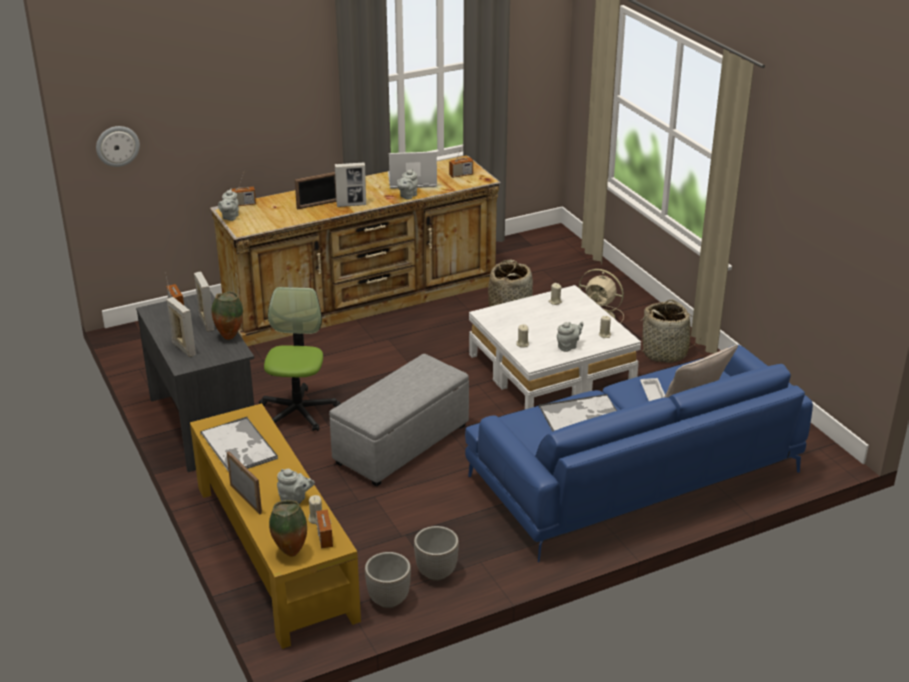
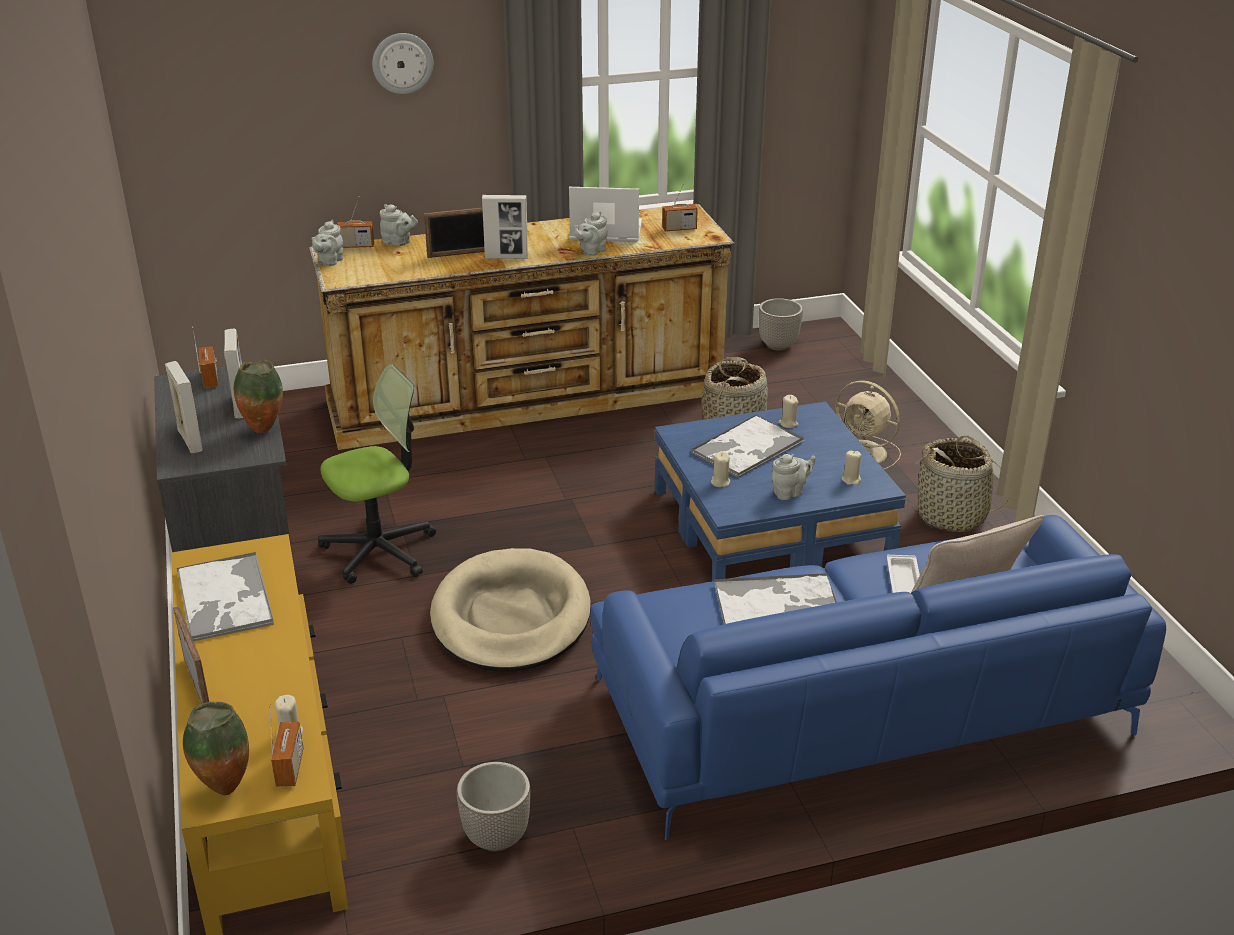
camera: 10 degrees right, 0 degrees up
wall clock [96,126,140,167] -> wall clock moved to [372,33,433,94]
office chair [259,287,341,431] -> office chair turned 45 degrees clockwise [318,364,436,584]
grey teapot [277,469,315,504] -> grey teapot moved to [380,204,418,246]
grey ottoman [329,354,469,487] -> beige dog bed [430,548,591,672]
planter [365,552,411,608] -> planter moved to [759,298,803,351]
white coffee table [469,285,641,409] -> blue coffee table [655,402,906,581]
none -> tray [691,415,804,478]

